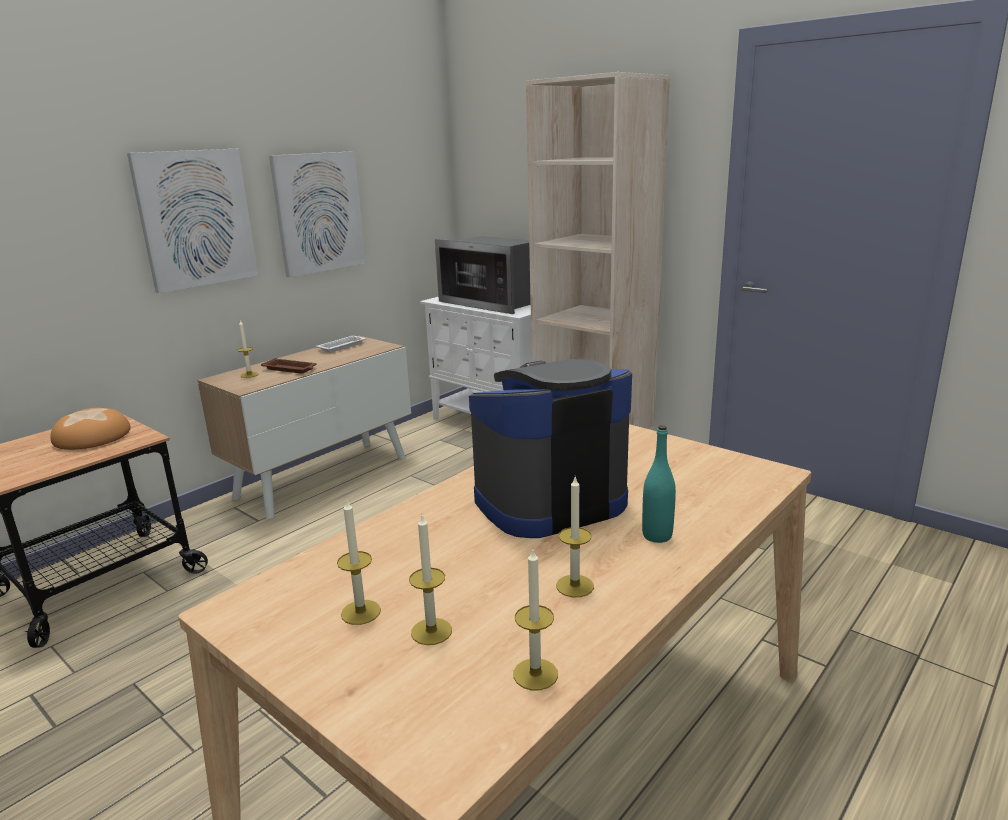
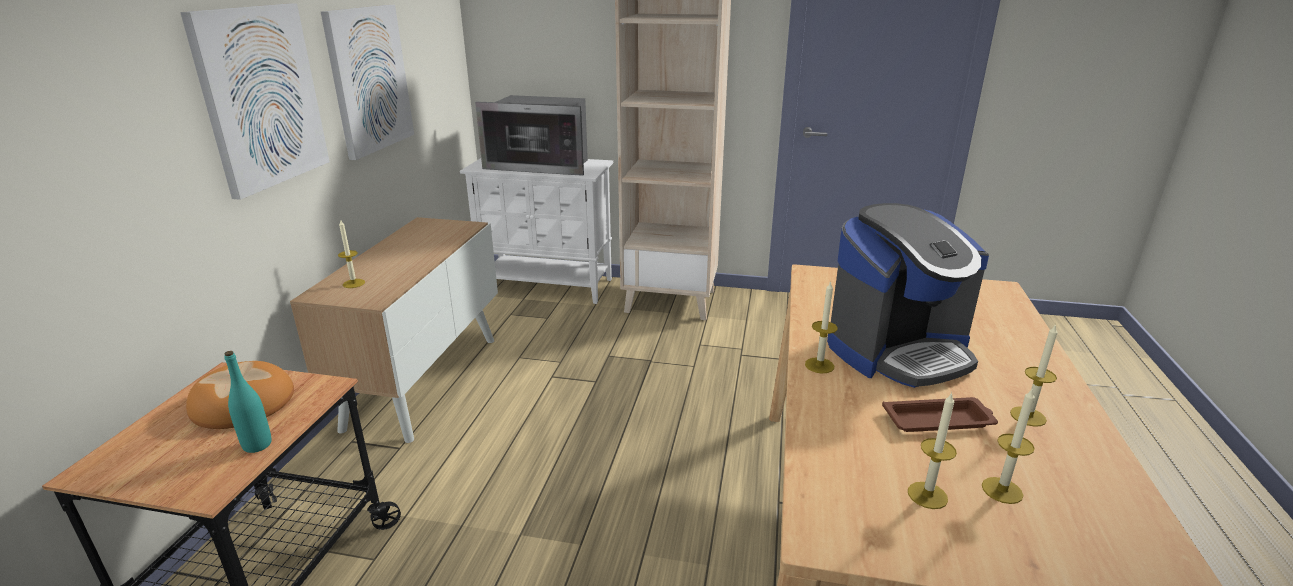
camera: 30 degrees left, 5 degrees up
brown tray [261,358,317,374] -> brown tray moved to [882,397,998,432]
white tray [316,336,366,352] -> none
coffee machine [469,358,632,538] -> coffee machine turned 150 degrees counterclockwise [827,203,989,388]
candle [513,547,558,690] -> candle moved to [805,281,838,373]
turquoise bottle [642,425,676,543] -> turquoise bottle moved to [224,351,272,453]

